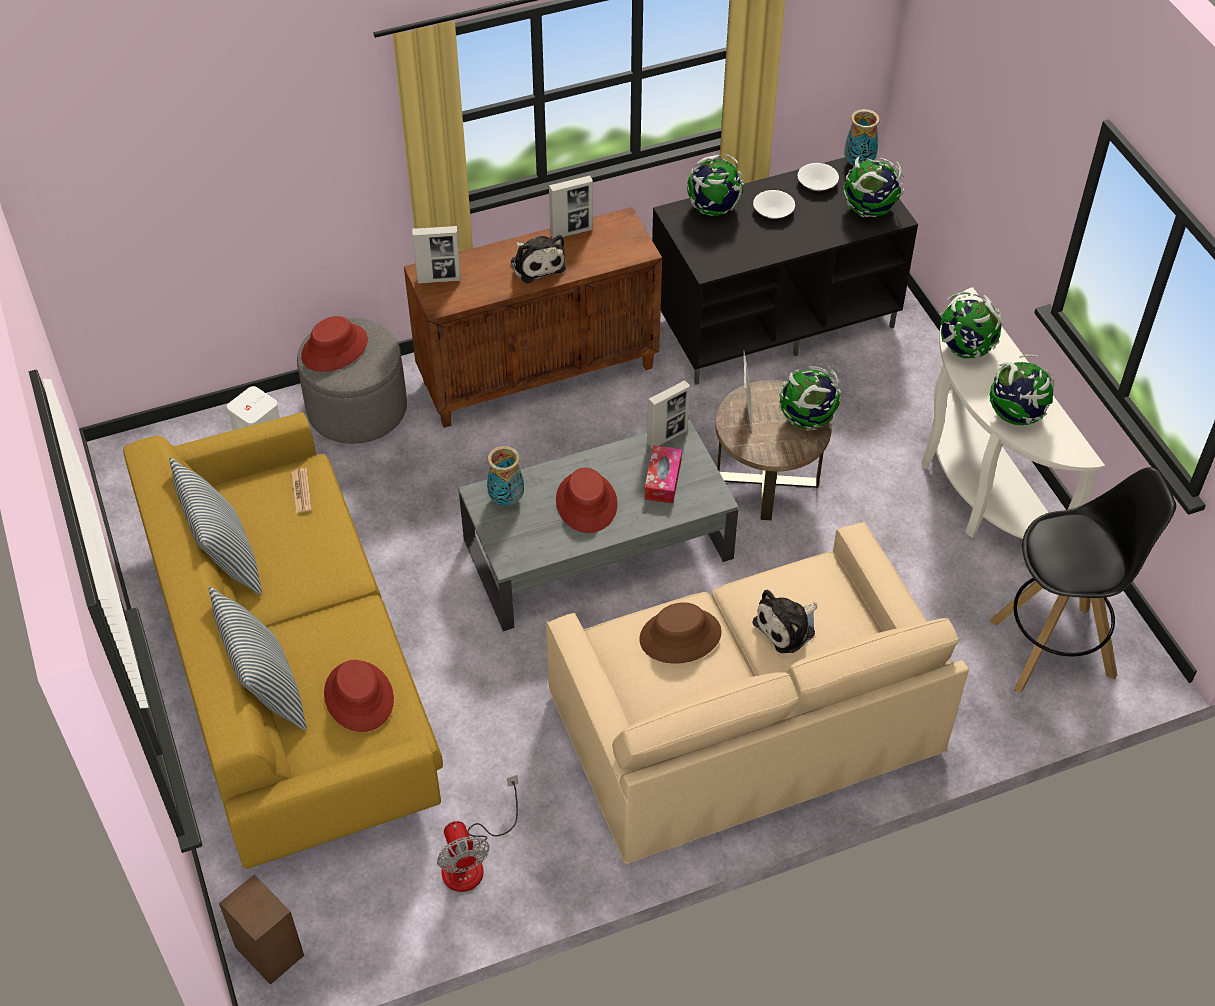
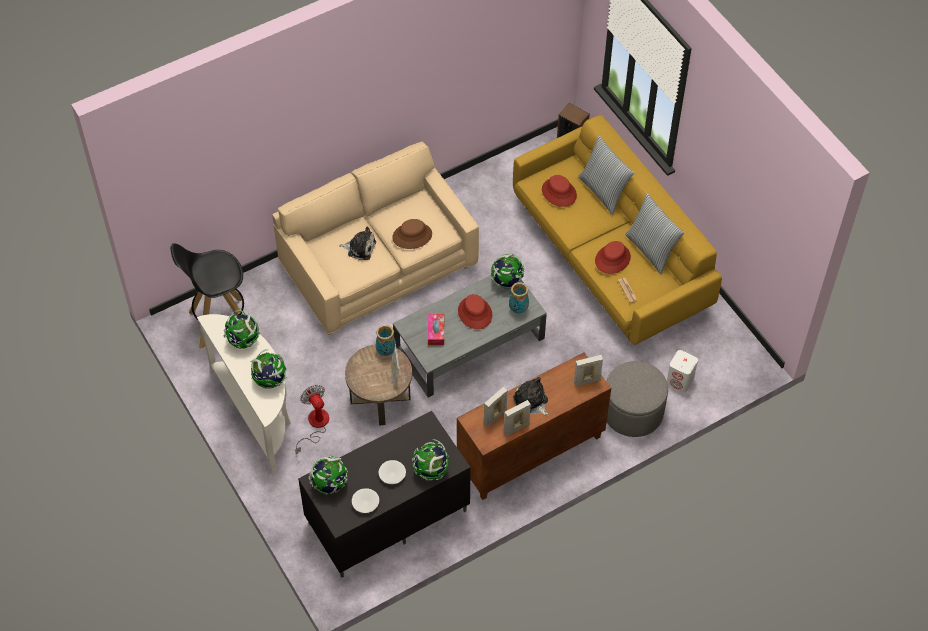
camera: 170 degrees right, 5 degrees up
red hat [301,316,368,372] -> red hat moved to [595,241,631,274]
fan [437,775,518,892] -> fan moved to [295,385,329,453]
picture frame [647,380,690,449] -> picture frame moved to [484,387,508,427]
plush toy [752,590,817,653] -> plush toy turned 60 degrees clockwise [339,227,376,260]
globe [779,365,841,431] -> globe moved to [491,253,525,288]
vase [844,109,880,167] -> vase moved to [376,324,396,356]

